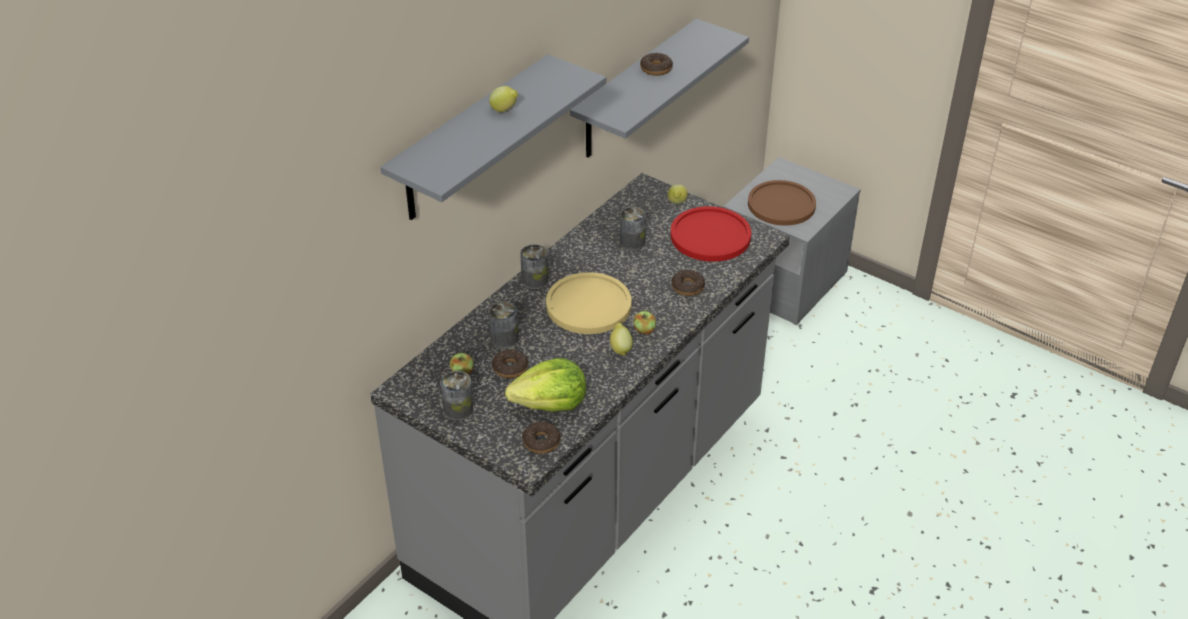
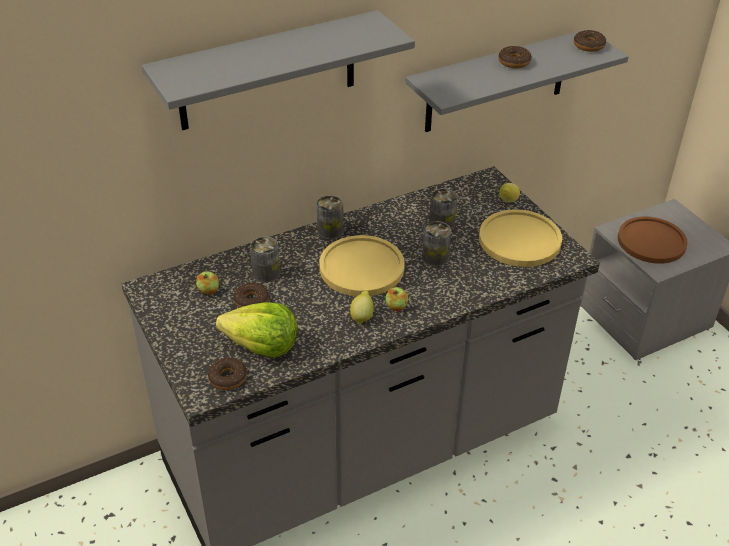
camera: 25 degrees right, 0 degrees up
can [441,371,473,421] -> can moved to [422,221,451,267]
lemon [489,86,518,112] -> none
red plate [671,206,751,262] -> yellow plate [479,209,562,267]
donut [671,270,705,296] -> donut moved to [574,30,606,52]

